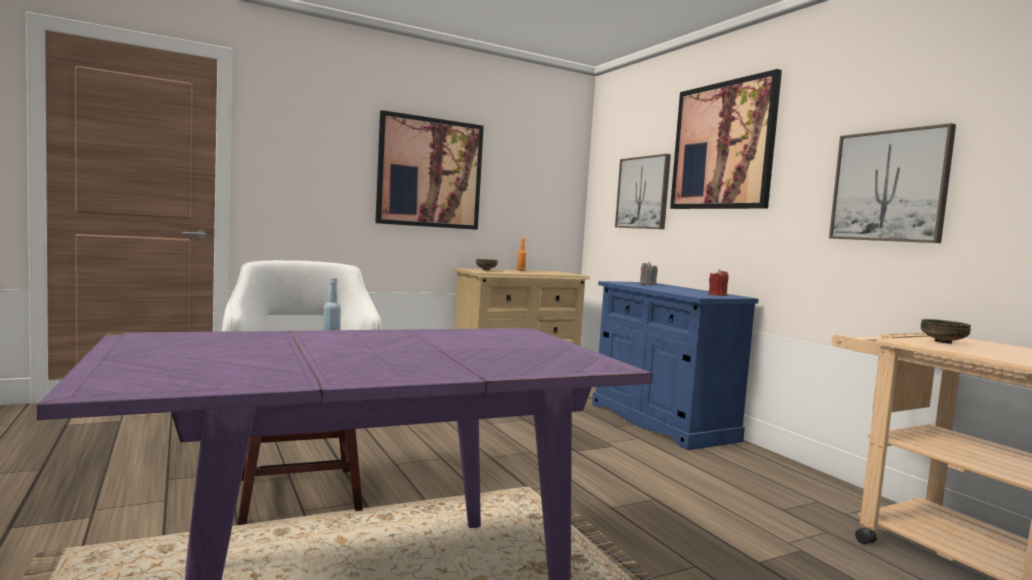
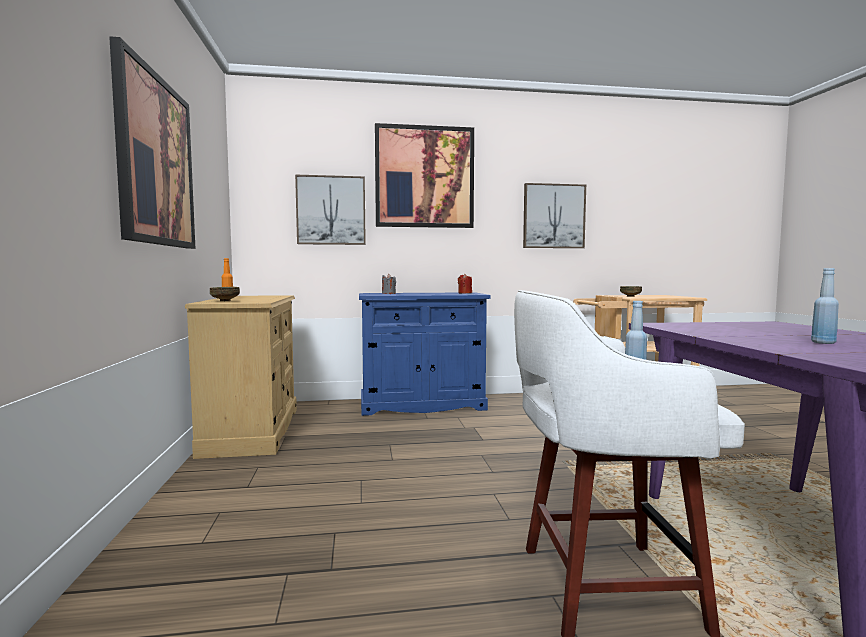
camera: 70 degrees left, 0 degrees up
none -> blue bottle [811,268,839,344]

